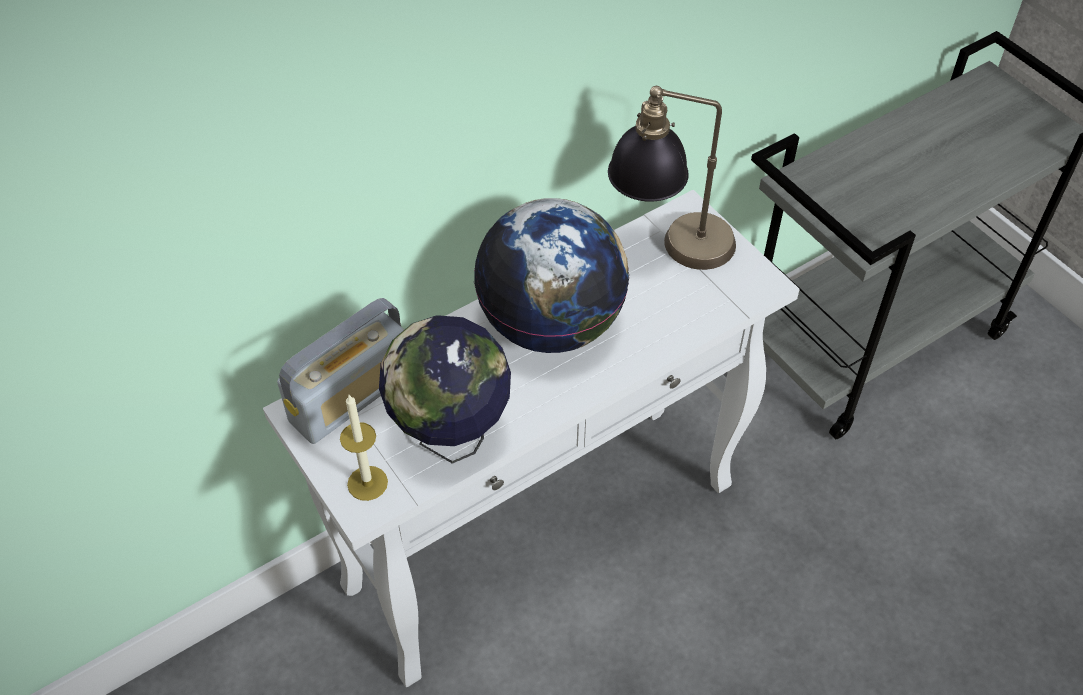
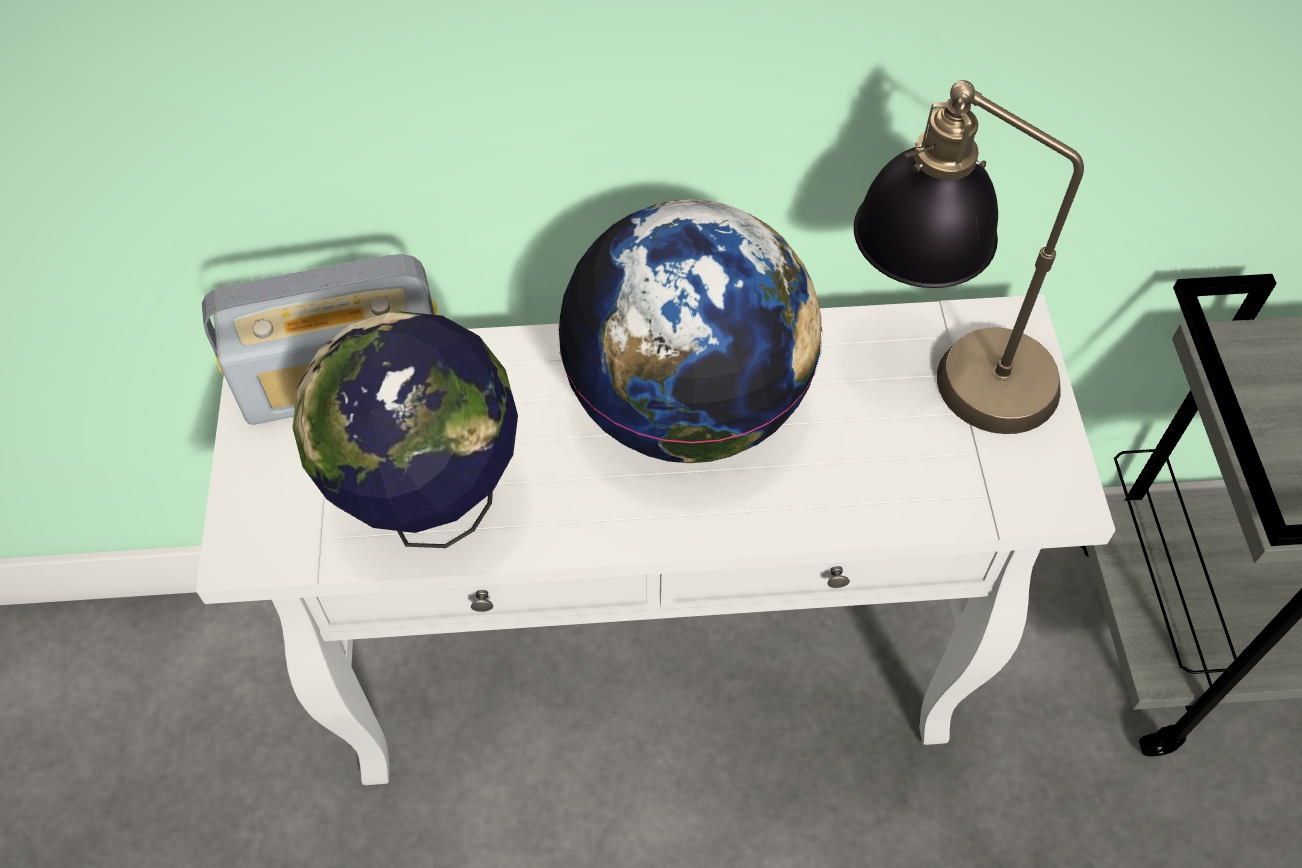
camera: 30 degrees right, 5 degrees up
candle [340,395,388,501] -> none

